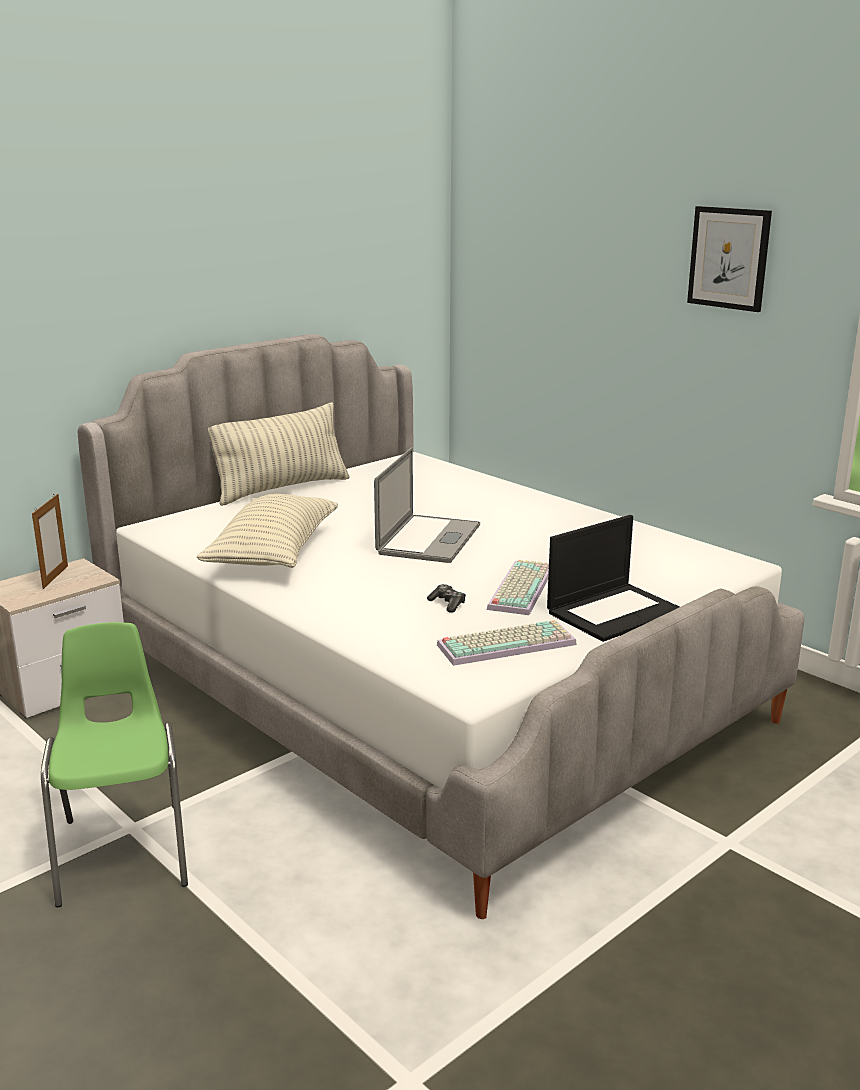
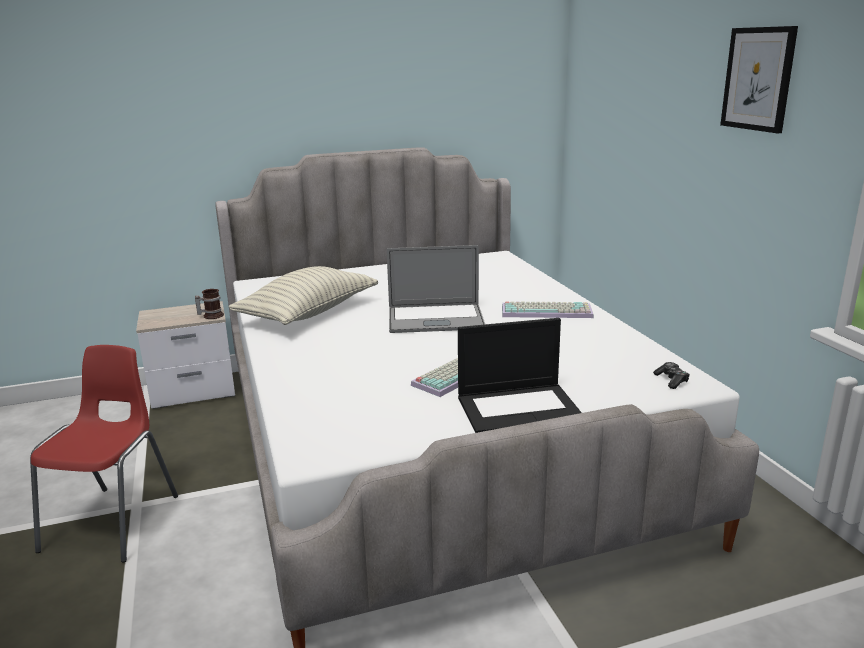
camera: 25 degrees right, 0 degrees up
picture frame [32,494,68,589] -> none
green chair [41,622,188,907] -> red chair [30,345,178,563]
pillow [208,402,350,506] -> none
laptop [374,447,480,563] -> laptop turned 45 degrees clockwise [387,245,485,333]
game controller [427,584,466,613] -> game controller moved to [653,362,690,389]
keyboard [437,620,577,666] -> keyboard moved to [502,301,594,318]
none -> mug [195,289,224,319]

